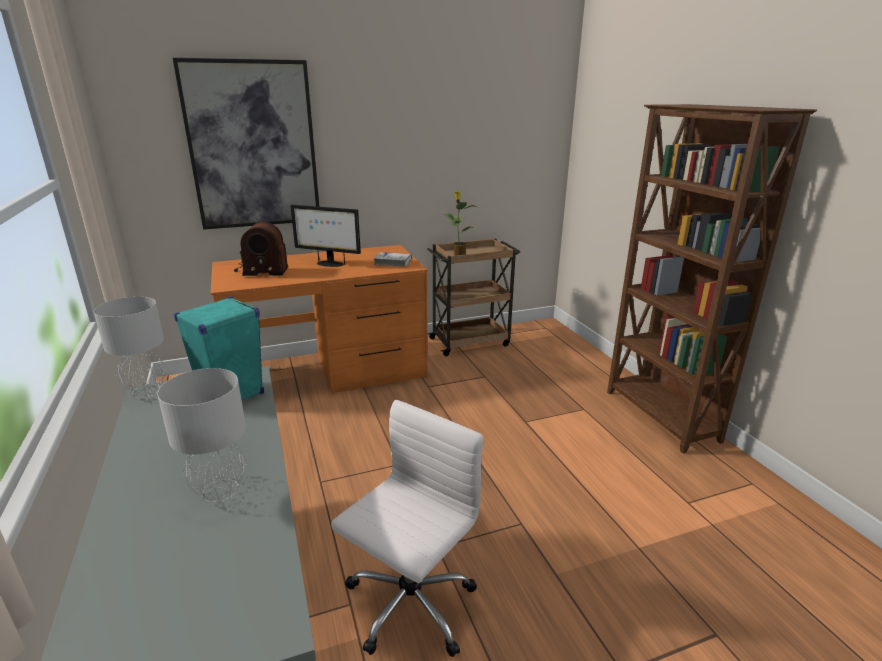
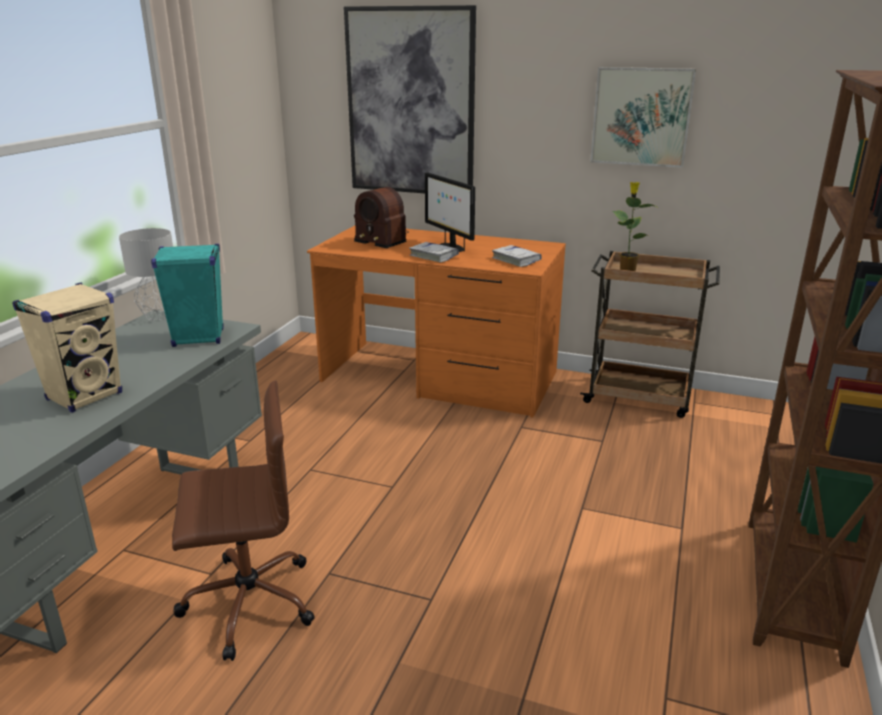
camera: 40 degrees right, 0 degrees up
grey table lamp [157,368,247,502] -> beige speaker [13,283,122,413]
white office chair [331,400,484,657] -> brown office chair [172,381,315,661]
none -> white book [409,242,459,263]
none -> picture [590,67,696,168]

